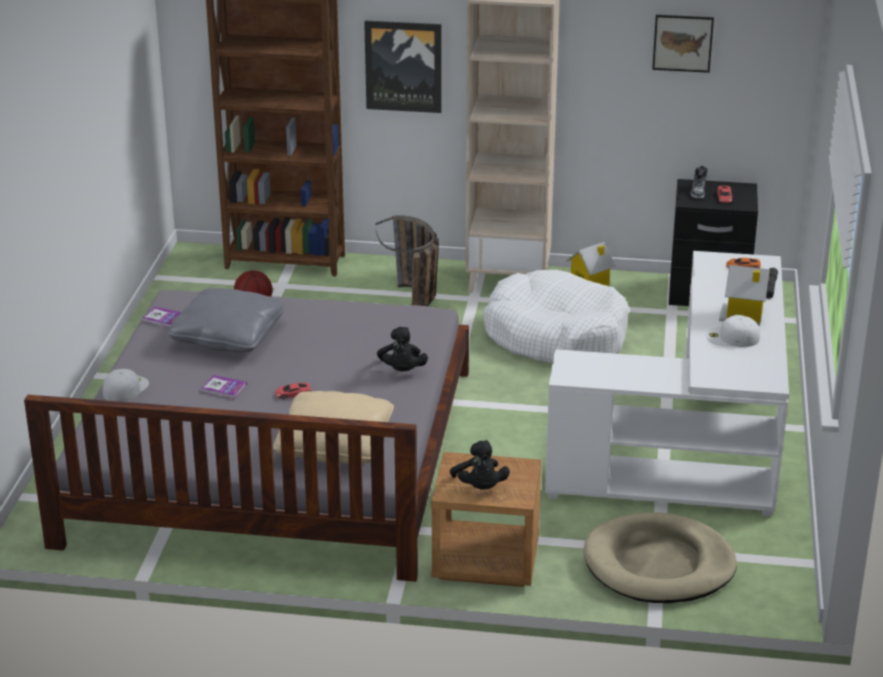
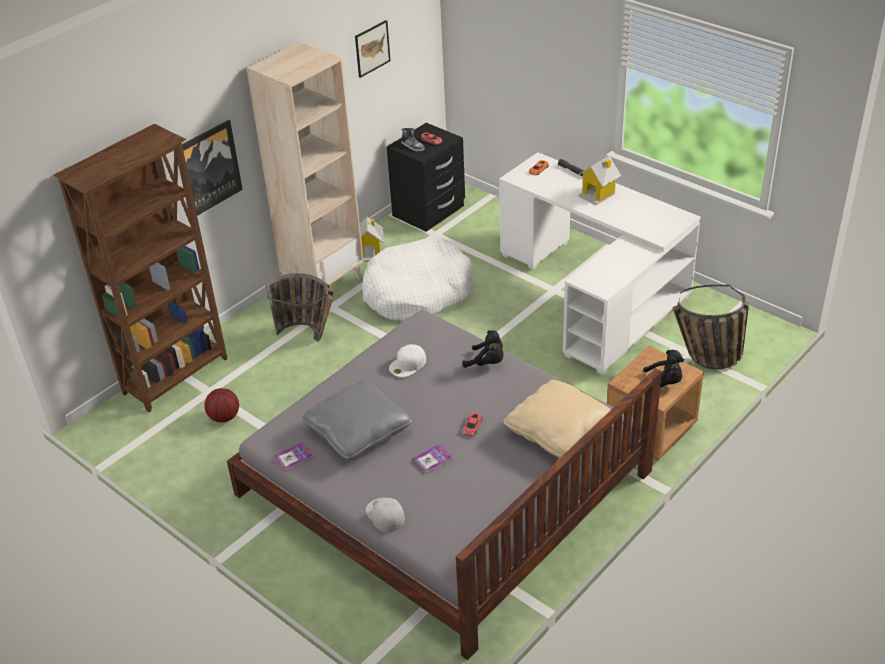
camera: 55 degrees left, 10 degrees up
beige dog bed [583,512,737,603] -> basket [672,285,749,369]
white cap [706,315,760,347] -> white cap moved to [389,344,426,377]

